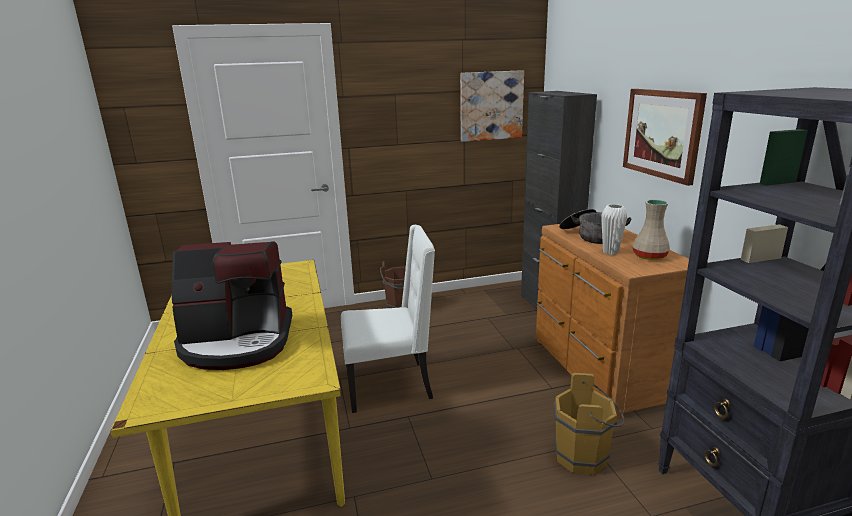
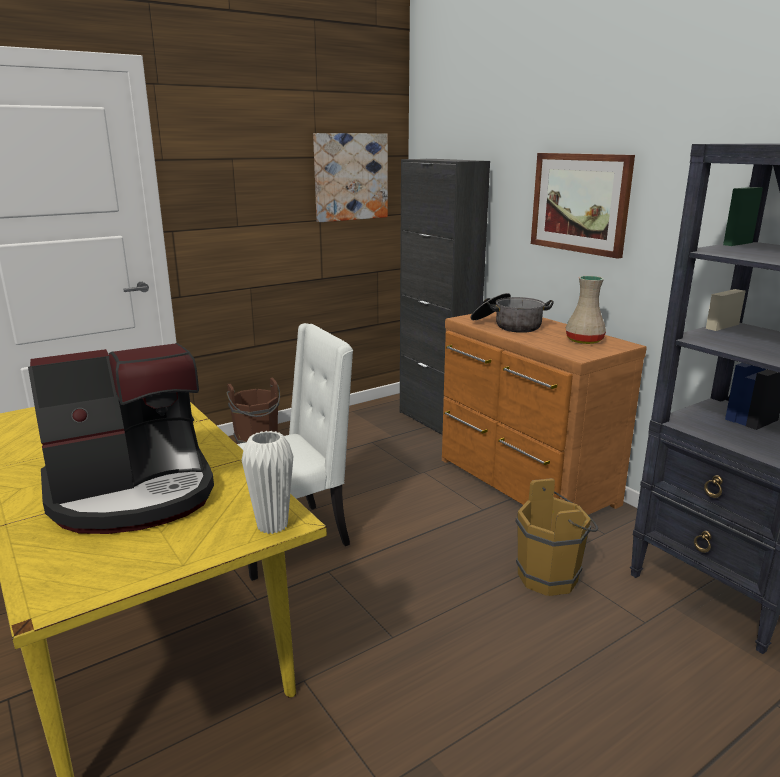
camera: 20 degrees left, 0 degrees up
white vase [601,204,627,255] -> white vase moved to [242,431,293,534]

